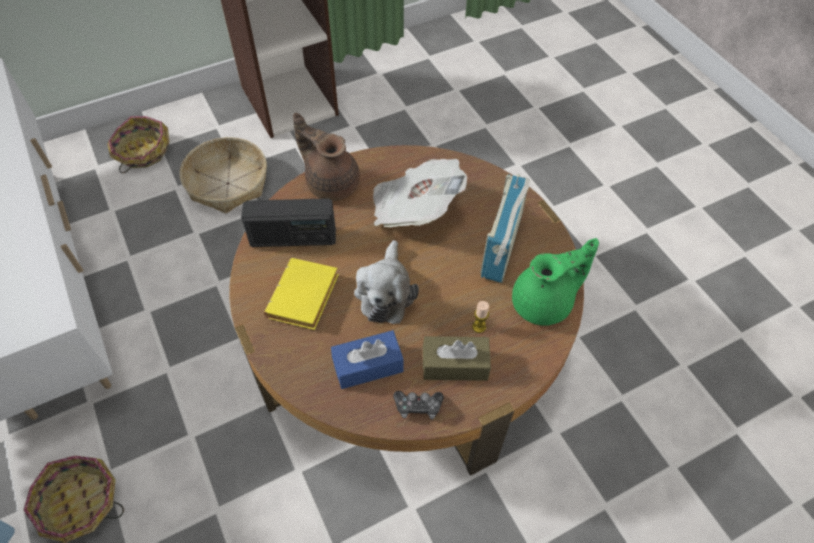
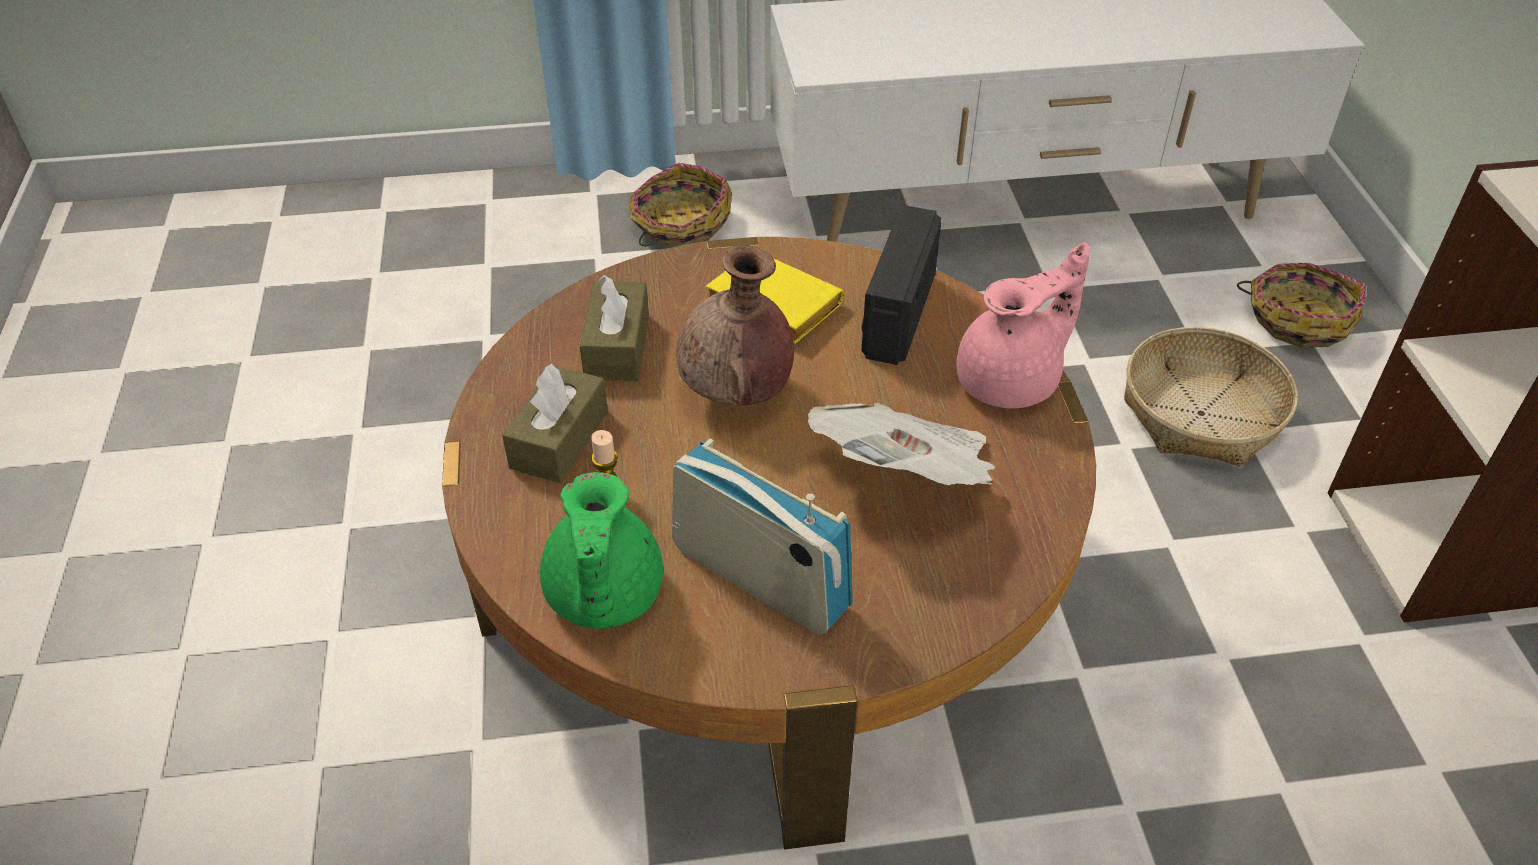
camera: 110 degrees right, 10 degrees down
brown teapot [293,113,360,201] -> pink teapot [956,242,1090,409]
blue tissue box [331,330,403,389] -> brown tissue box [580,275,649,381]
plush toy [354,240,419,324] -> brown vase [676,245,794,405]
game controller [393,391,444,419] -> none

